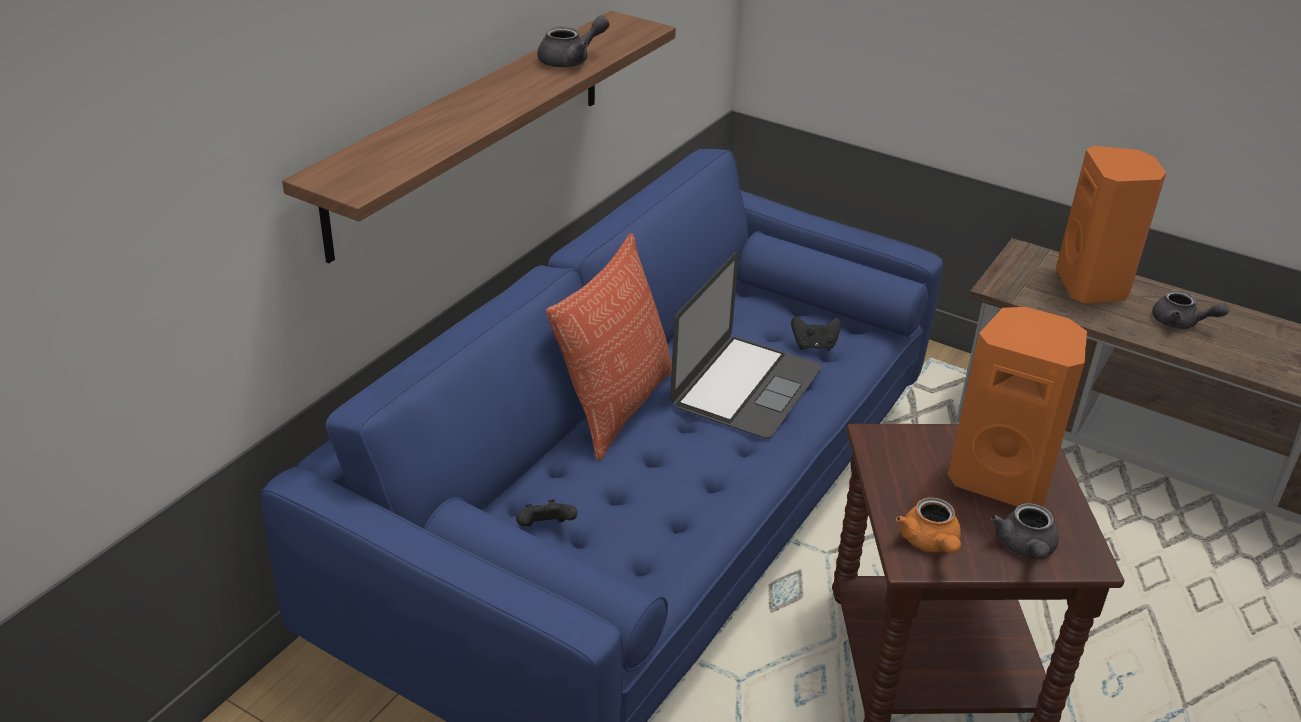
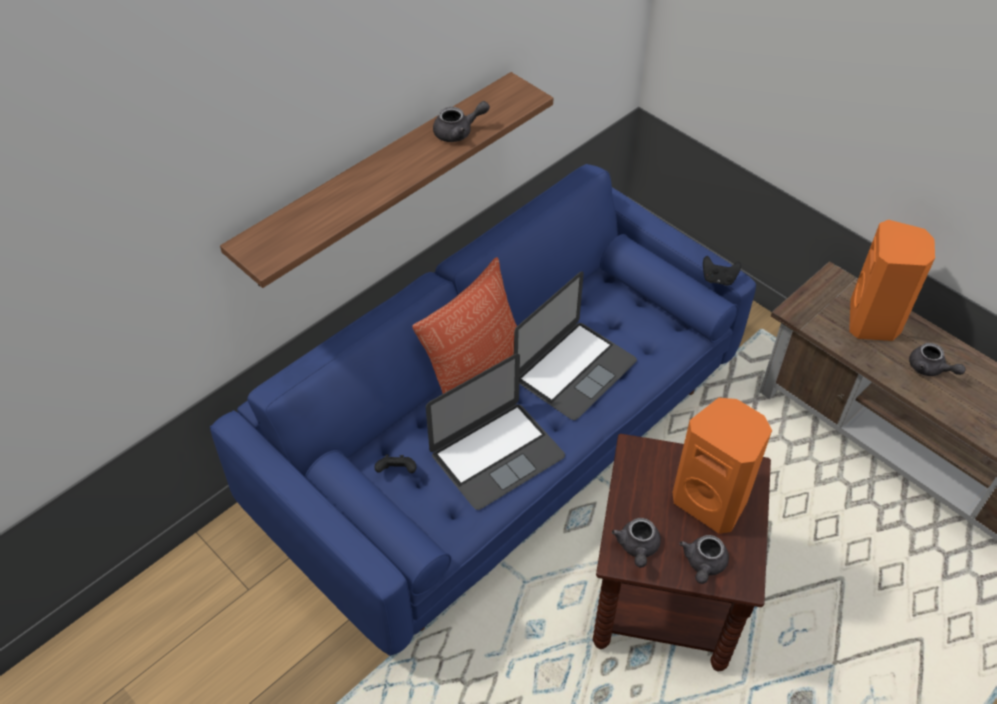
camera: 15 degrees right, 15 degrees up
black game controller [791,316,841,350] -> black game controller moved to [703,256,741,286]
orange teapot [896,497,961,554] -> grey teapot [612,518,661,568]
none -> laptop [426,354,565,510]

